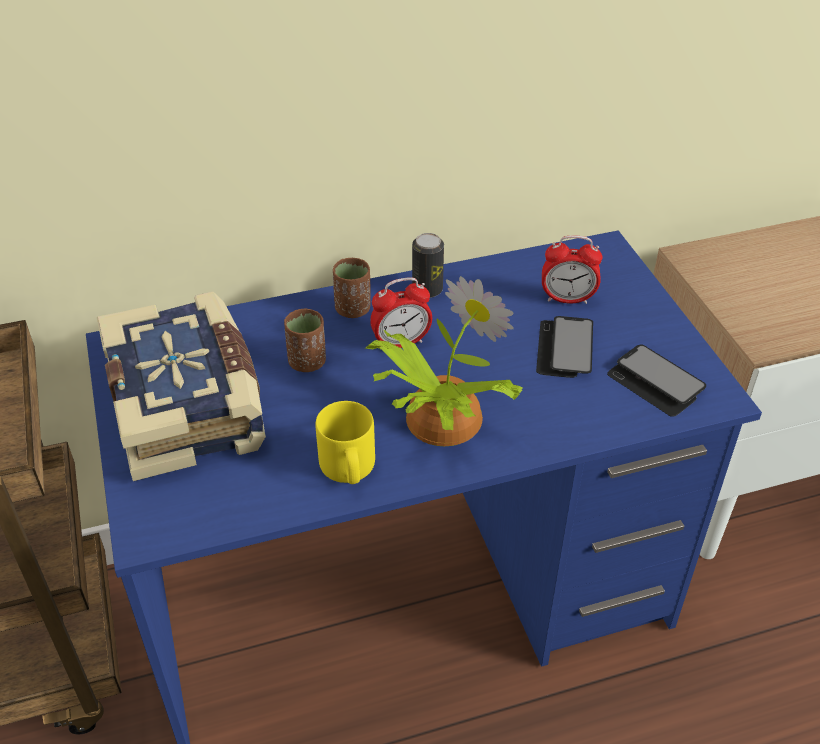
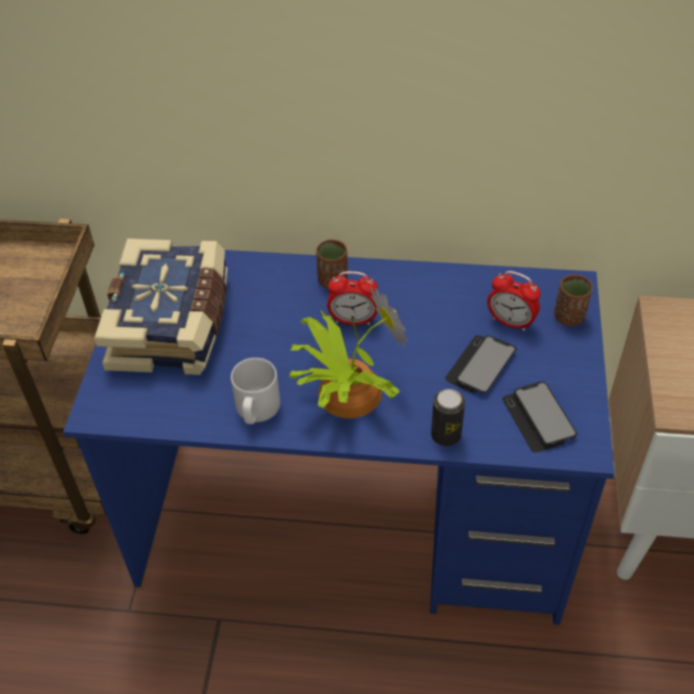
camera: 25 degrees right, 5 degrees up
brown cup [284,309,326,372] -> brown cup moved to [554,274,593,326]
yellow mug [315,401,375,484] -> grey mug [231,358,280,424]
can [412,233,444,298] -> can moved to [431,389,465,446]

